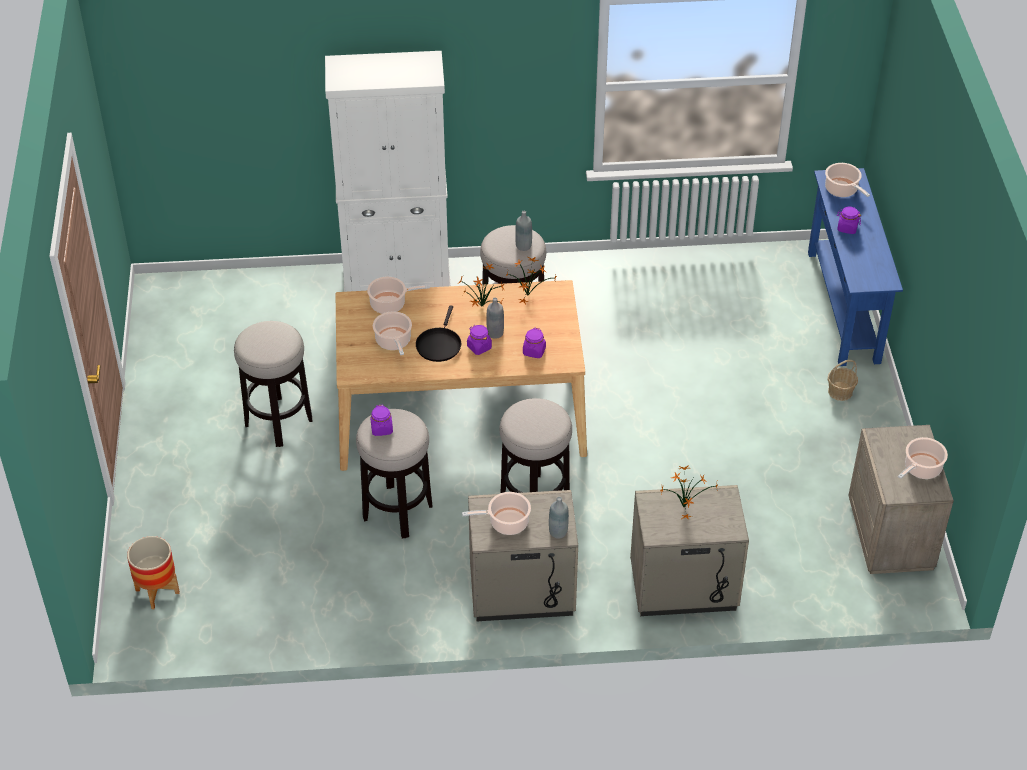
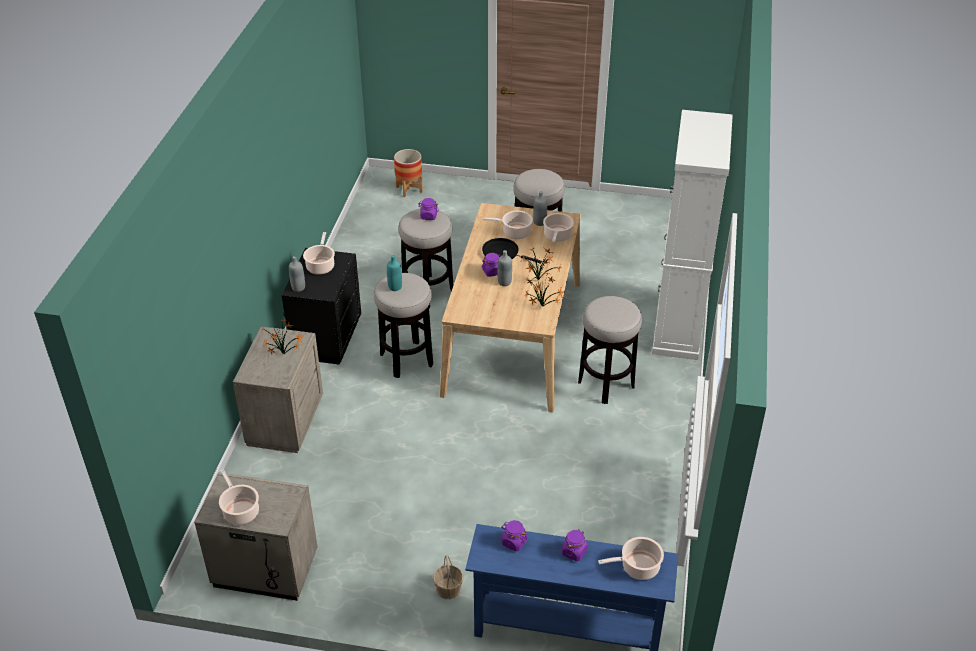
camera: 105 degrees right, 5 degrees down
beige nightstand [468,490,578,622] -> black nightstand [282,248,361,365]
grey bottle [515,211,532,251] -> grey bottle moved to [533,191,547,226]
purple jar [523,328,546,358] -> purple jar moved to [501,520,527,551]
none -> turquoise bottle [387,255,402,291]

